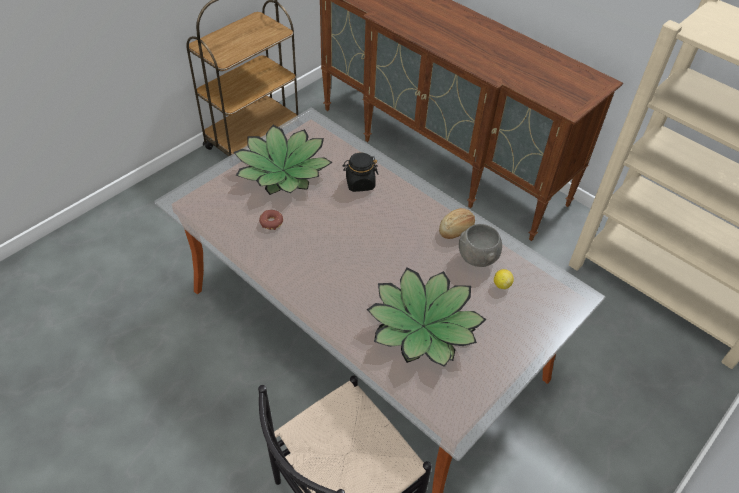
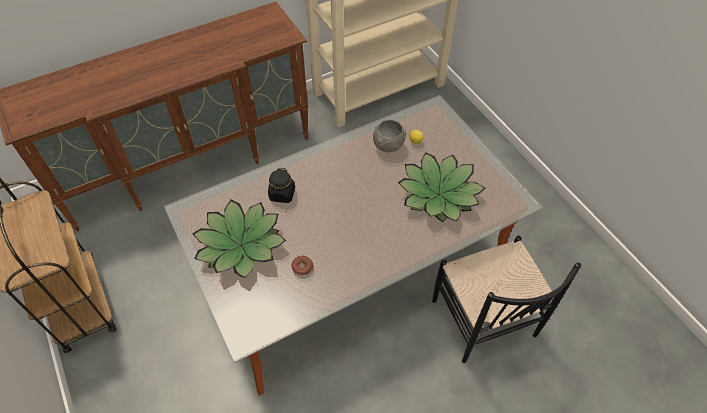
camera: 70 degrees left, 5 degrees up
bread [439,208,475,239] -> none

